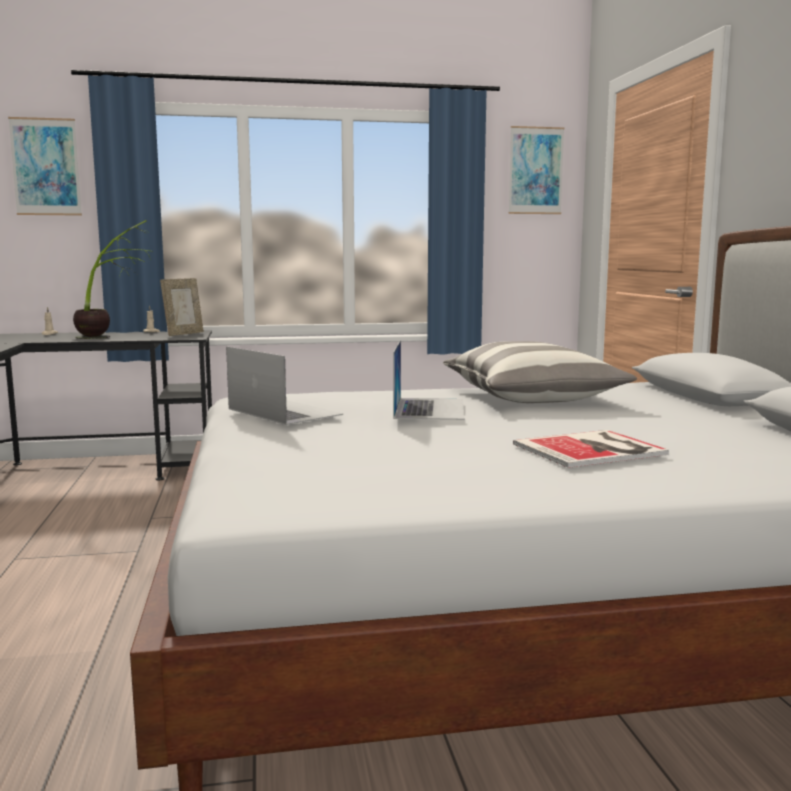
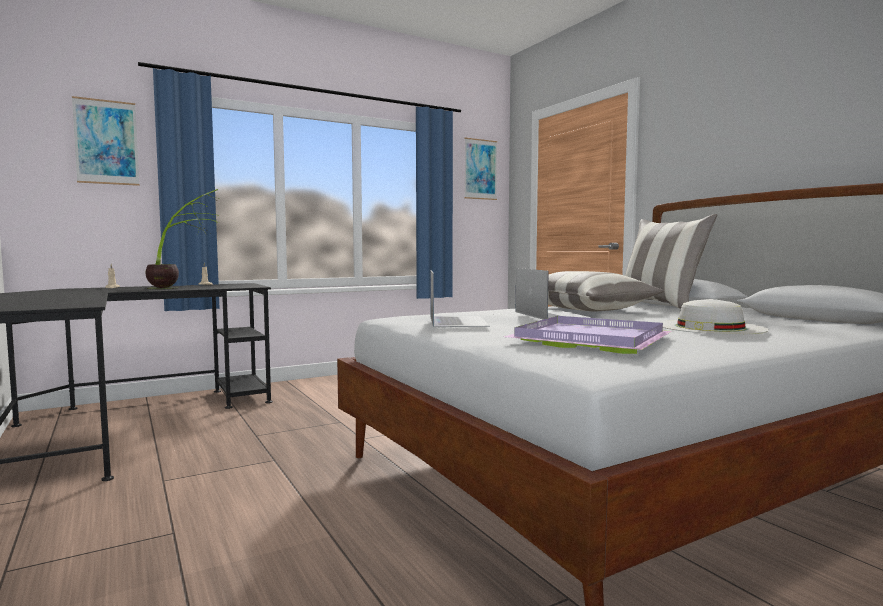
camera: 20 degrees left, 5 degrees down
picture frame [160,278,204,336] -> none
laptop [226,346,343,425] -> laptop turned 60 degrees clockwise [430,270,490,327]
book [513,430,669,468] -> white hat [658,299,769,335]
none -> purple tray [504,316,672,354]
none -> pillow [625,214,717,309]

